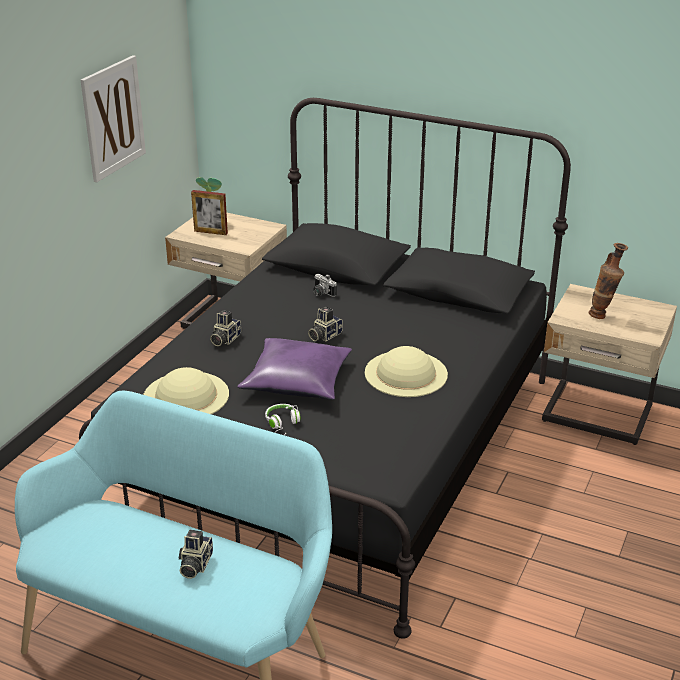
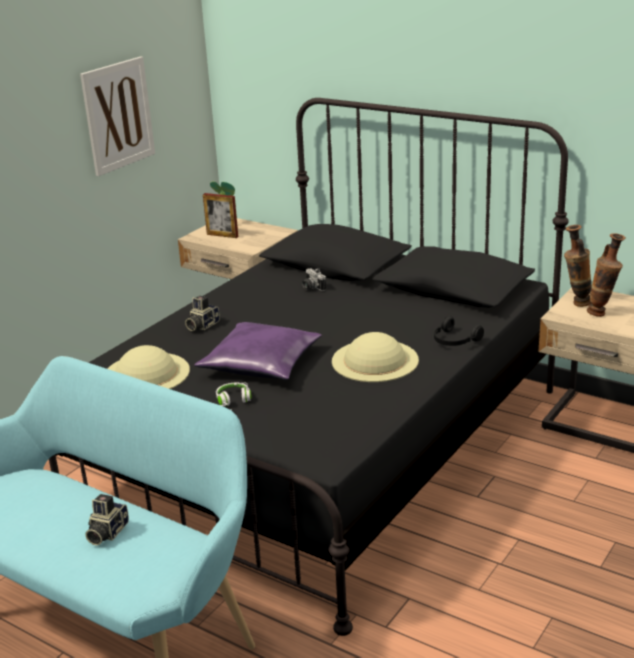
camera: 10 degrees right, 5 degrees down
camera [308,307,343,341] -> none
none -> black headphones [434,316,484,346]
none -> vase [564,225,591,307]

